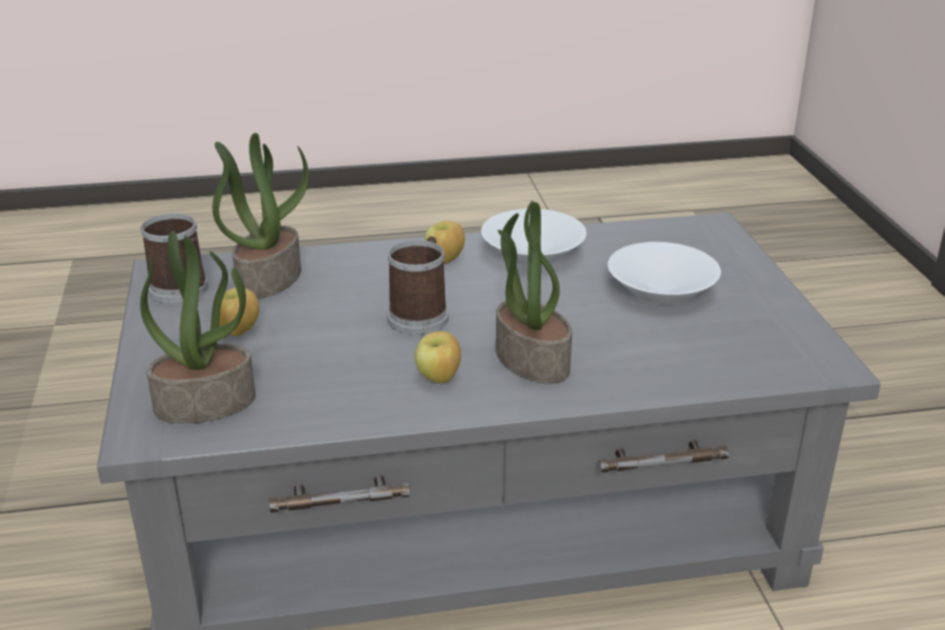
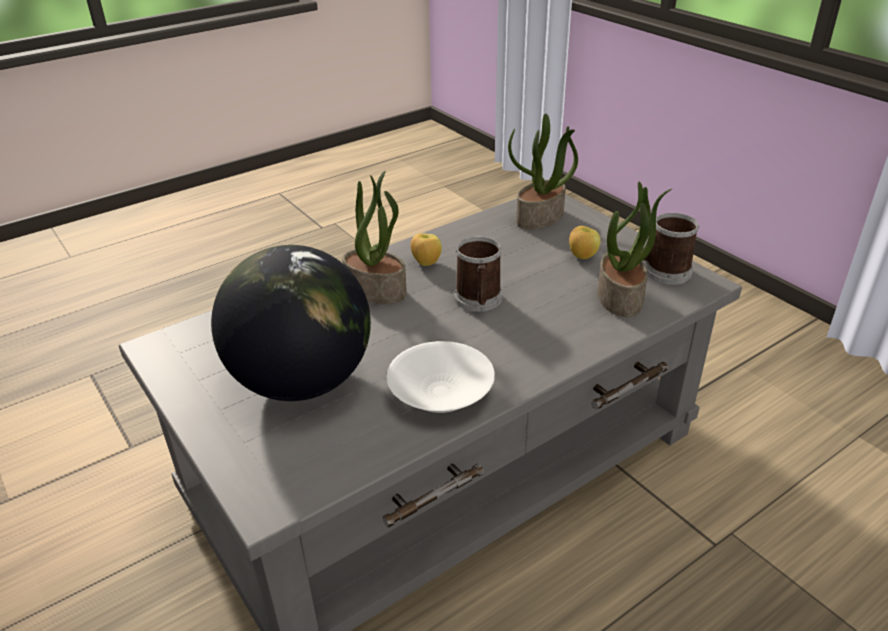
camera: 155 degrees right, 5 degrees up
apple [424,221,465,264] -> none
white bowl [608,242,721,304] -> globe [211,245,371,401]

